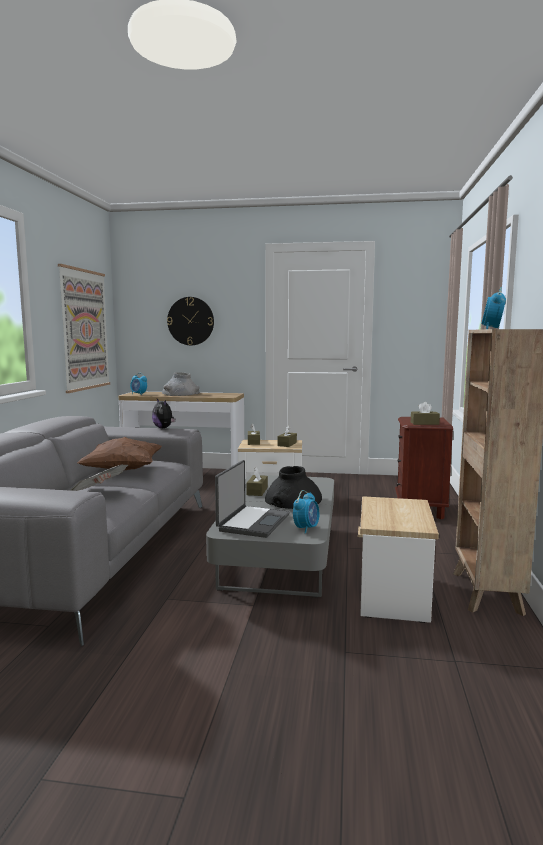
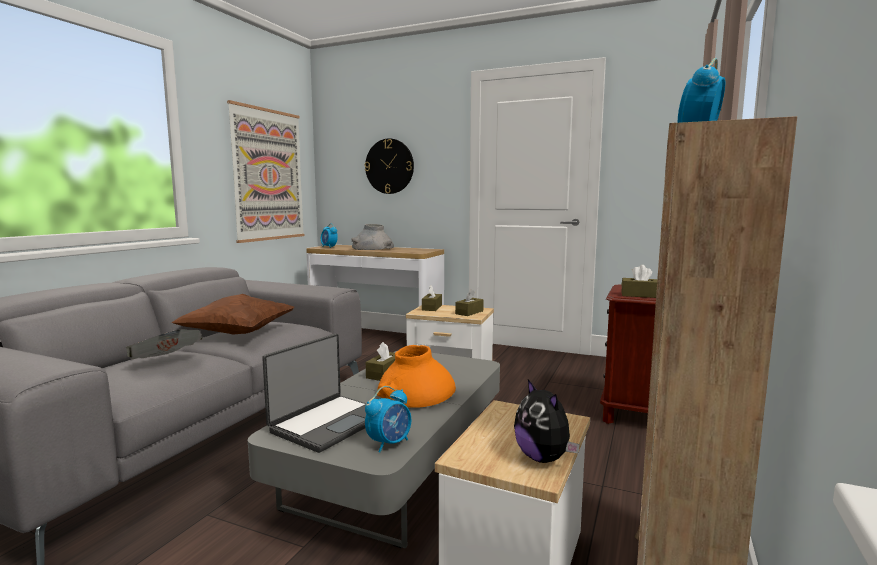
camera: 15 degrees right, 0 degrees up
plush toy [152,399,175,428] -> plush toy moved to [514,379,580,463]
black vase [265,466,322,509] -> orange vase [377,345,456,408]

